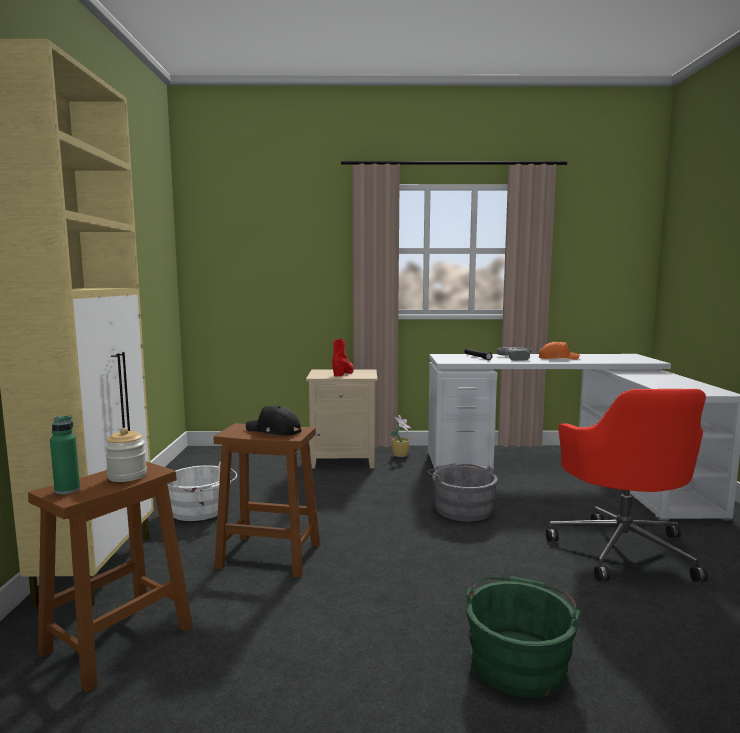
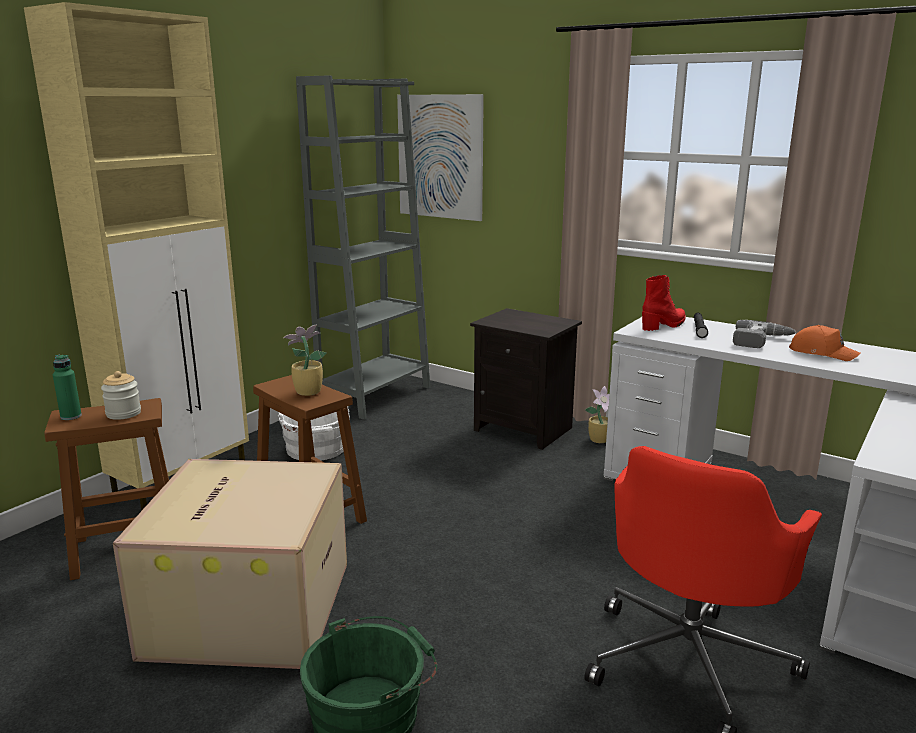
camera: 35 degrees right, 10 degrees up
black cap [246,406,301,435] -> potted plant [283,325,327,396]
beige nightstand [306,369,377,469] -> black nightstand [470,308,582,450]
red boot [332,339,354,377] -> red boot moved to [642,275,686,331]
grey bucket [427,463,498,522] -> none
none -> cardboard box [113,459,347,669]
none -> grey bookcase [296,76,430,420]
none -> picture [397,94,484,221]

